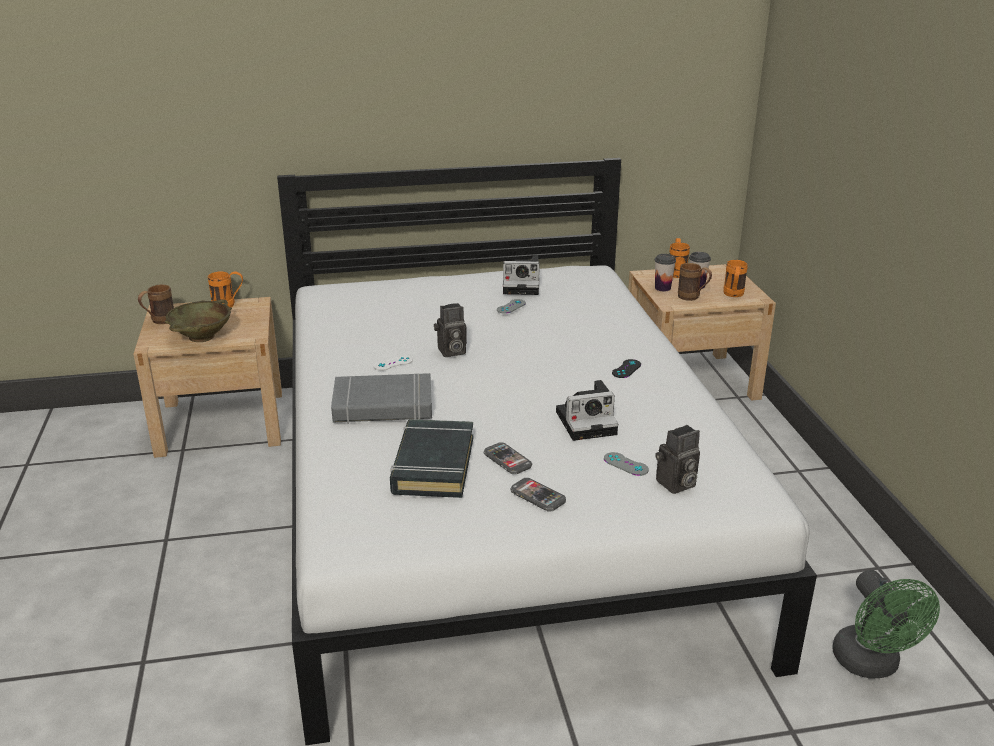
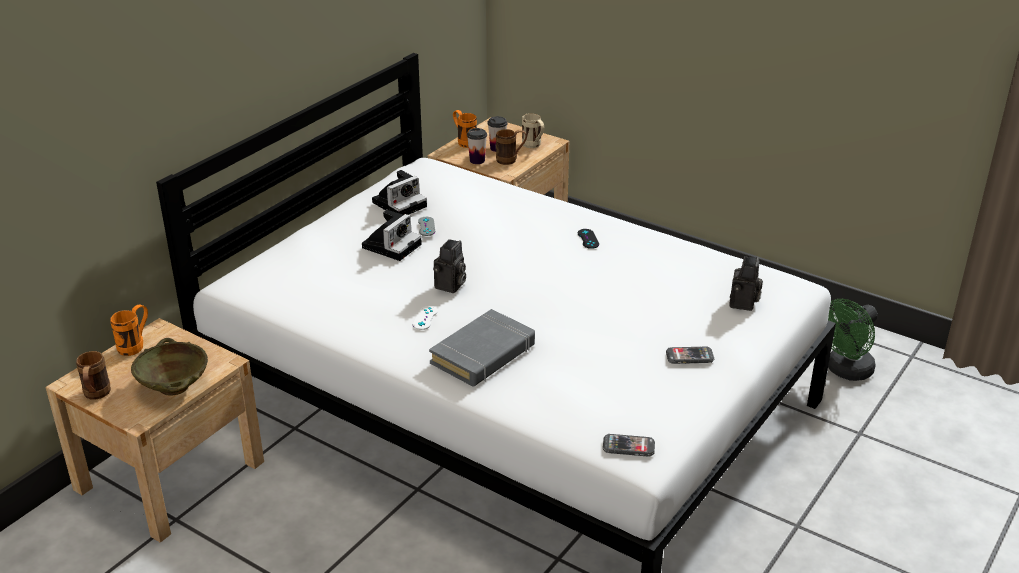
camera: 45 degrees left, 5 degrees up
black book [390,419,473,498] -> none
phone [484,443,532,474] -> phone moved to [603,434,655,457]
camera [556,380,618,441] -> camera moved to [362,210,422,261]
grey game controller [604,452,649,476] -> none
orange mug [723,260,748,297] -> beige mug [522,113,545,148]
green fan [832,570,940,679] -> green fan turned 105 degrees clockwise [828,299,878,381]

